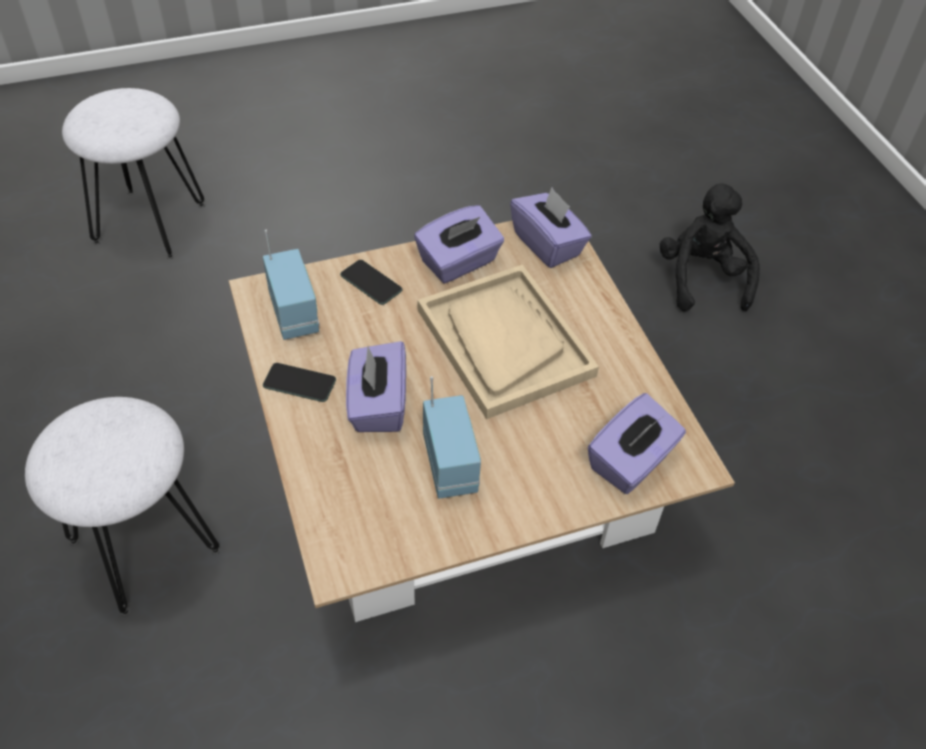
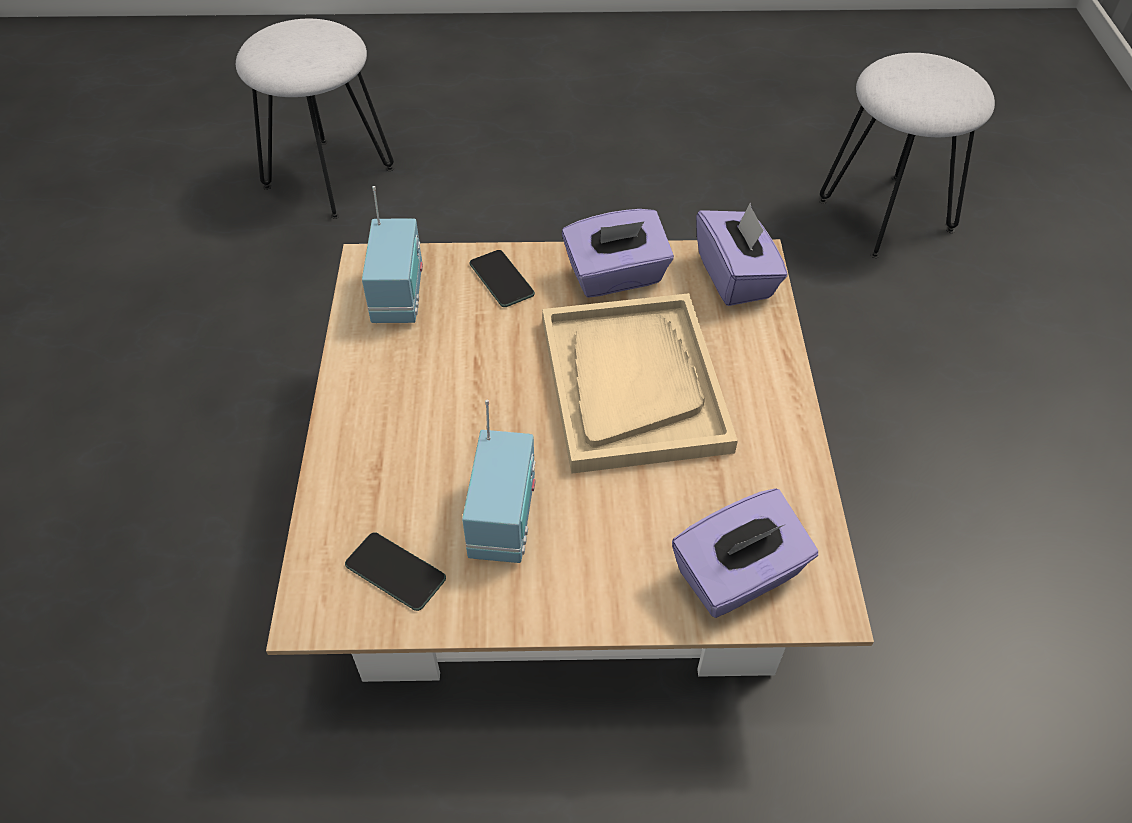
camera: 20 degrees right, 0 degrees up
white stool [25,397,220,616] -> white stool moved to [819,53,995,258]
phone [263,363,336,402] -> phone moved to [345,532,446,611]
purple tissue box [346,341,406,432] -> none
black plush toy [660,183,760,311] -> none

